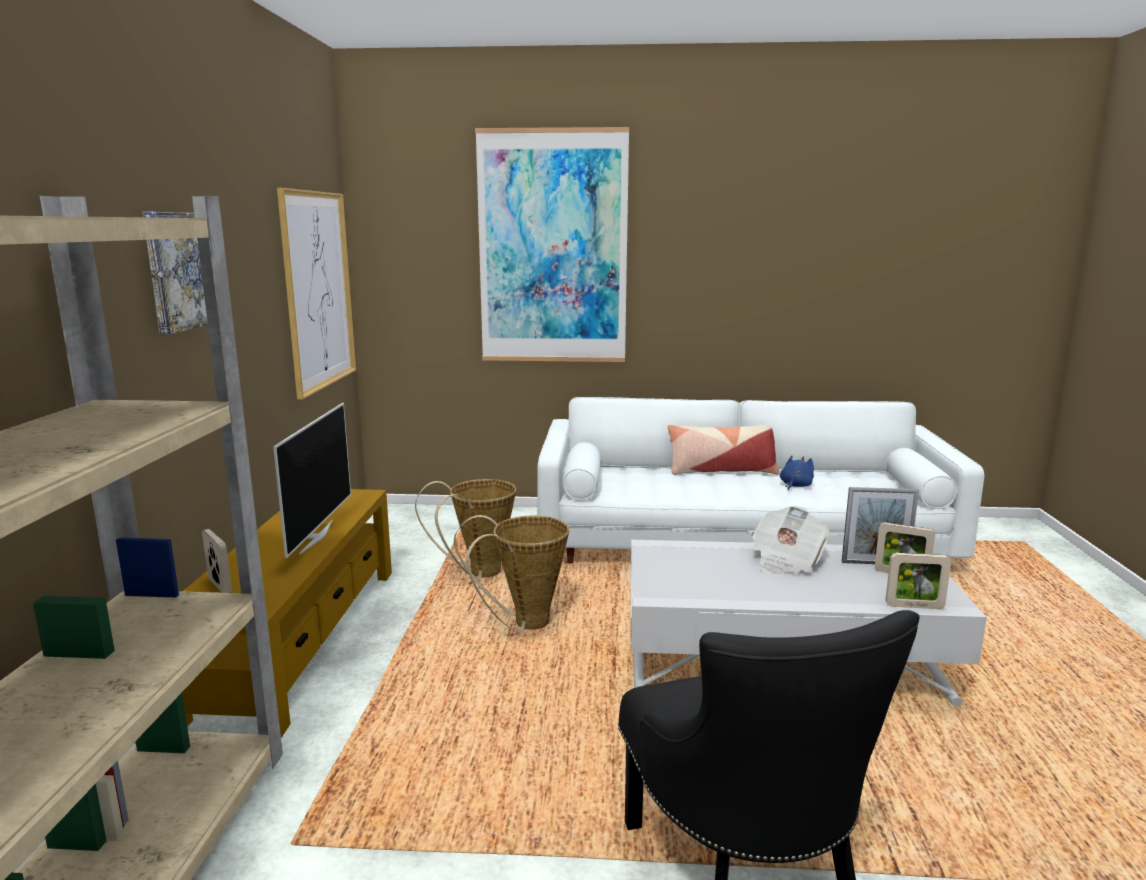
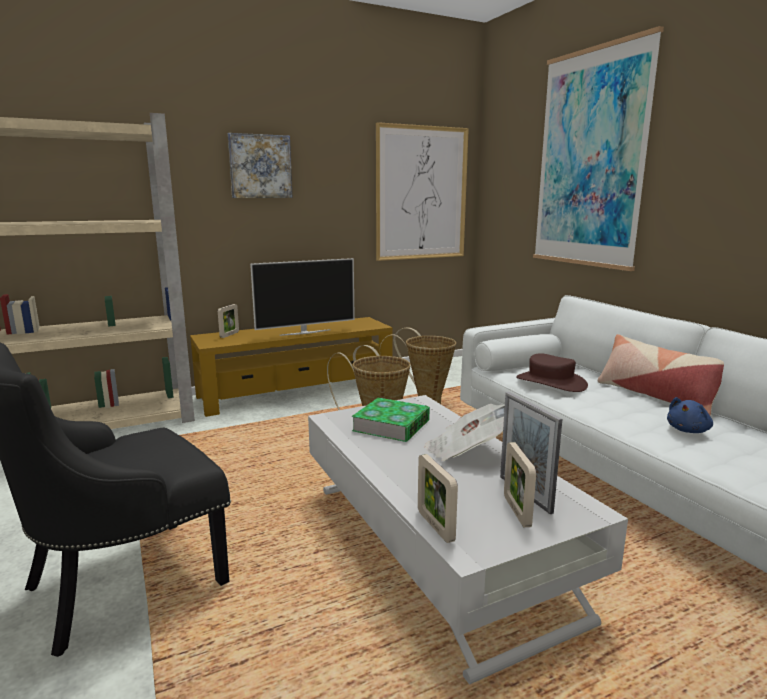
camera: 60 degrees right, 0 degrees up
blue plush toy [780,456,814,491] -> blue plush toy turned 135 degrees clockwise [667,397,713,433]
none -> book [352,398,430,442]
none -> brown hat [516,353,588,392]

